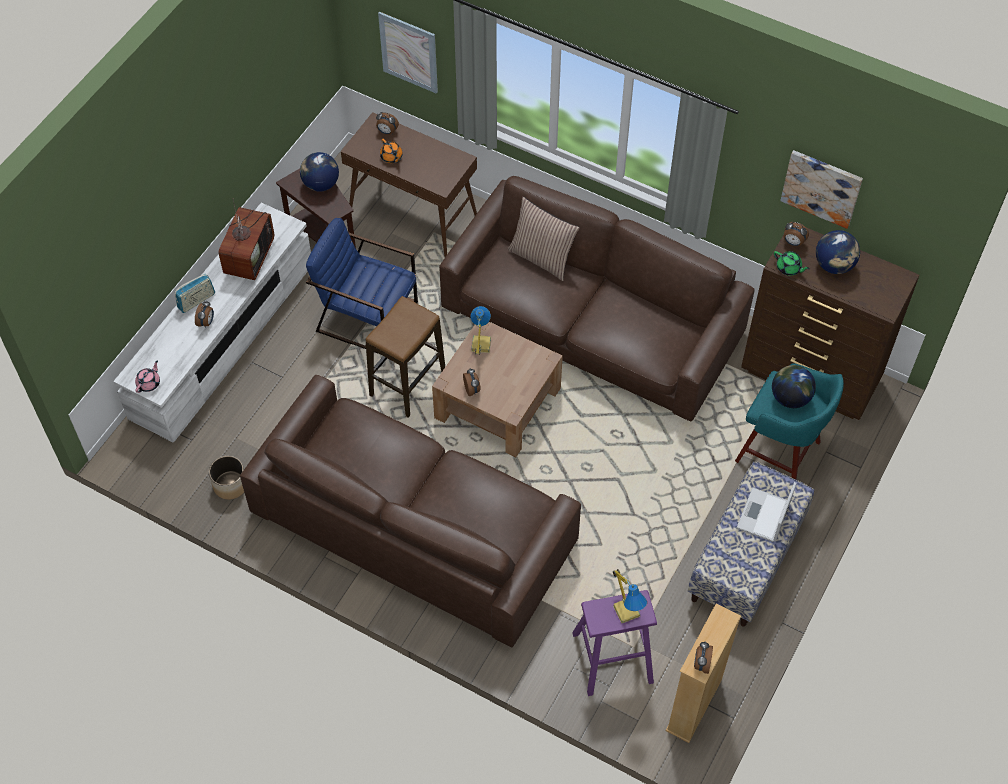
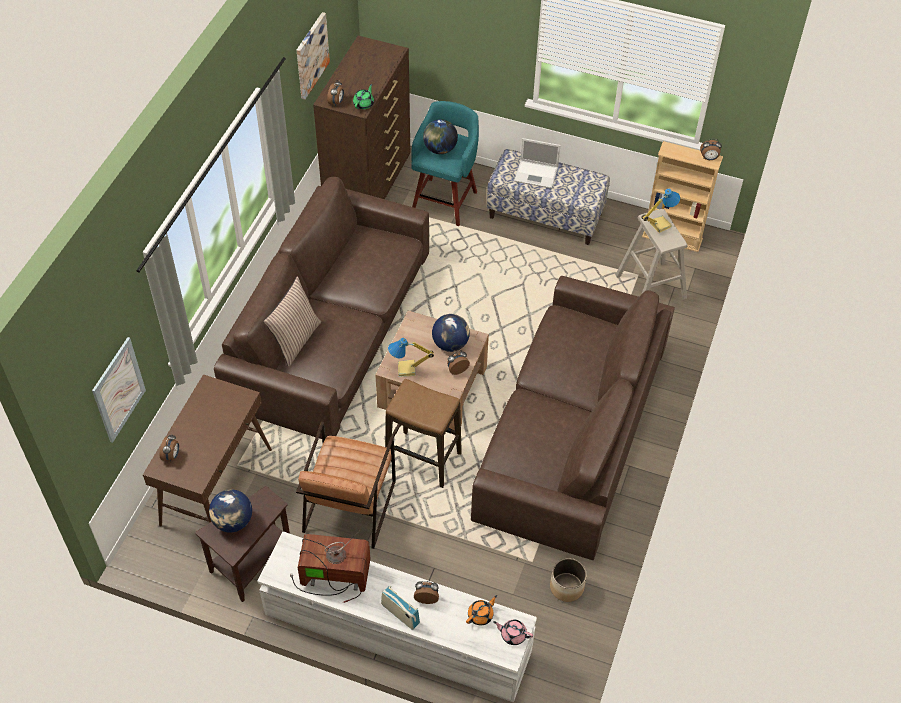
camera: 100 degrees left, 5 degrees down
blue armchair [306,218,418,354] -> brown armchair [296,421,396,549]
orange teapot [380,139,403,163] -> orange teapot moved to [466,595,497,626]
purple stool [572,590,657,696] -> beige stool [616,209,688,299]
globe [816,230,860,274] -> globe moved to [432,314,470,352]

